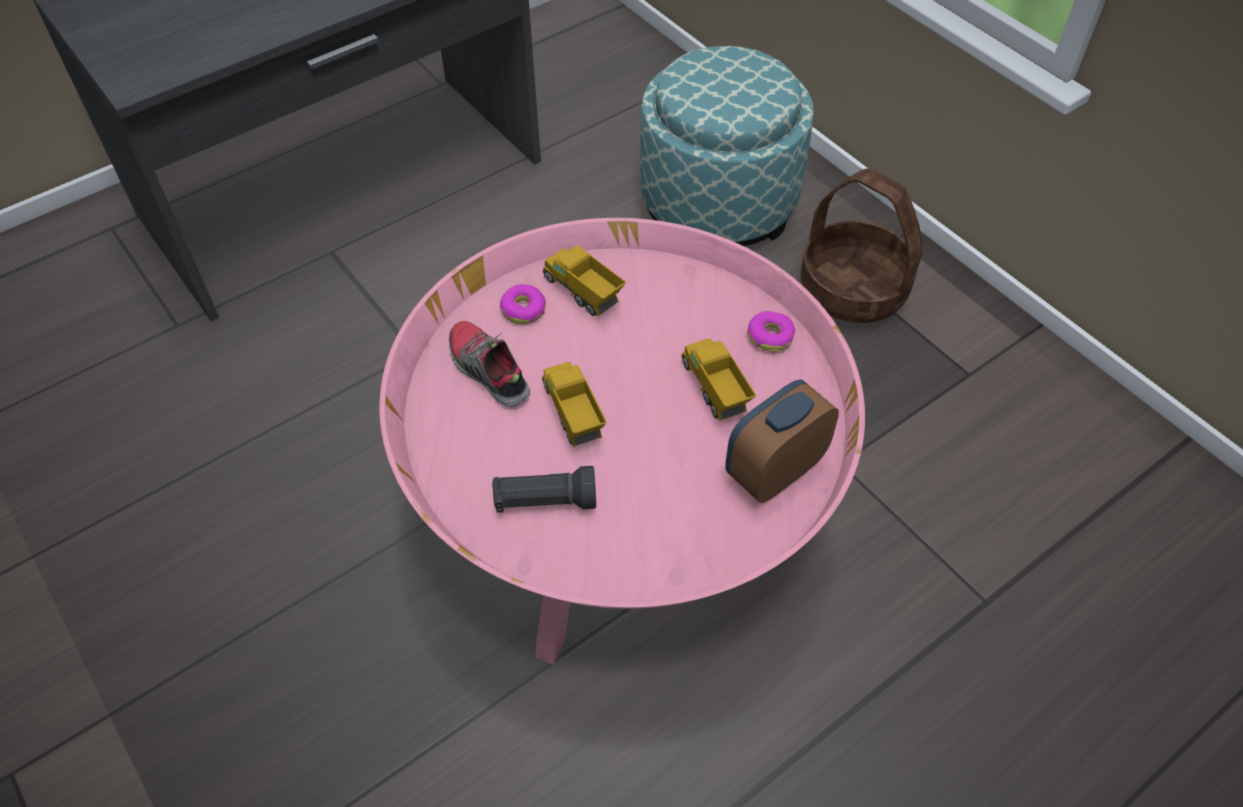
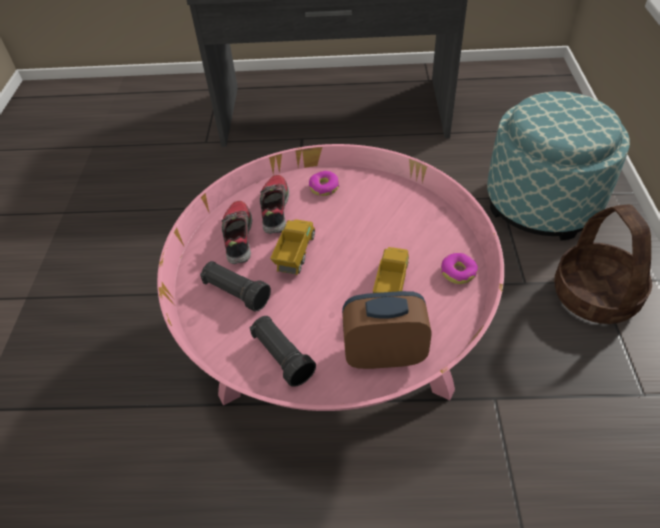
camera: 40 degrees right, 5 degrees down
toy truck [542,246,626,316] -> none
none -> shoe [221,201,252,264]
none -> black flashlight [249,316,316,387]

